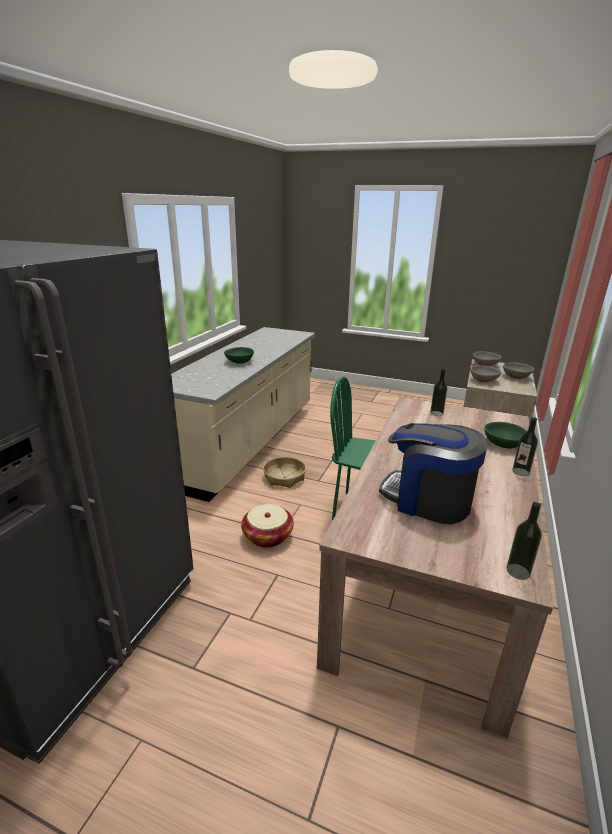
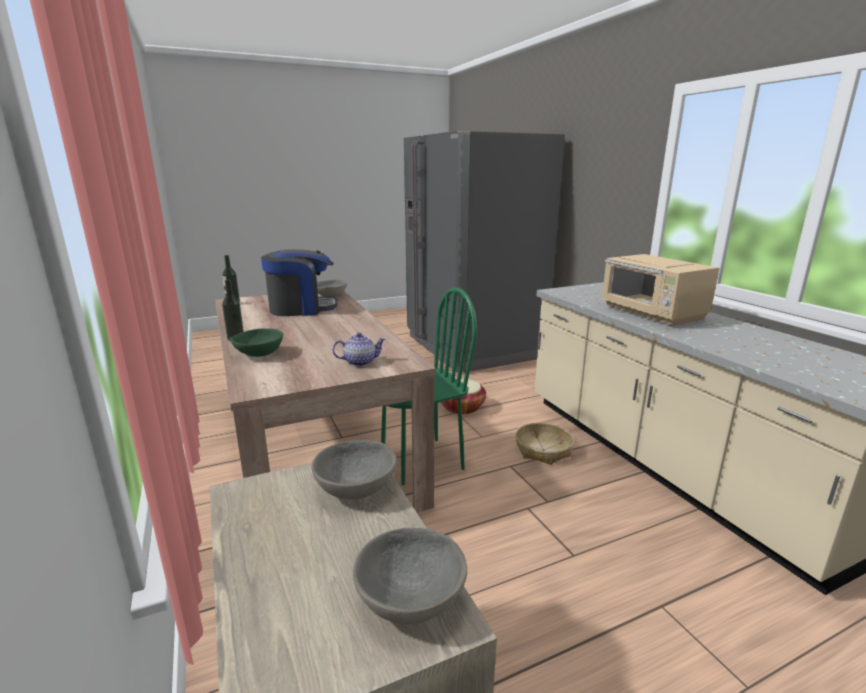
camera: 135 degrees right, 5 degrees down
green bowl [224,347,254,364] -> beige microwave [601,254,719,327]
bottle [430,369,447,416] -> teapot [332,333,386,366]
grey bowl [503,362,534,379] -> grey bowl moved to [317,280,347,297]

